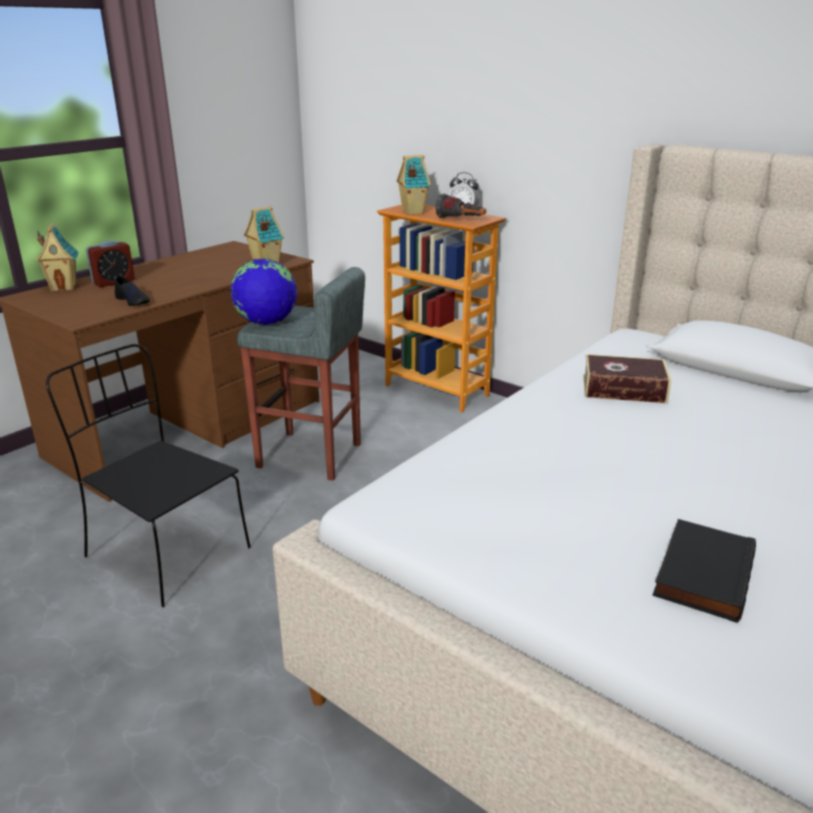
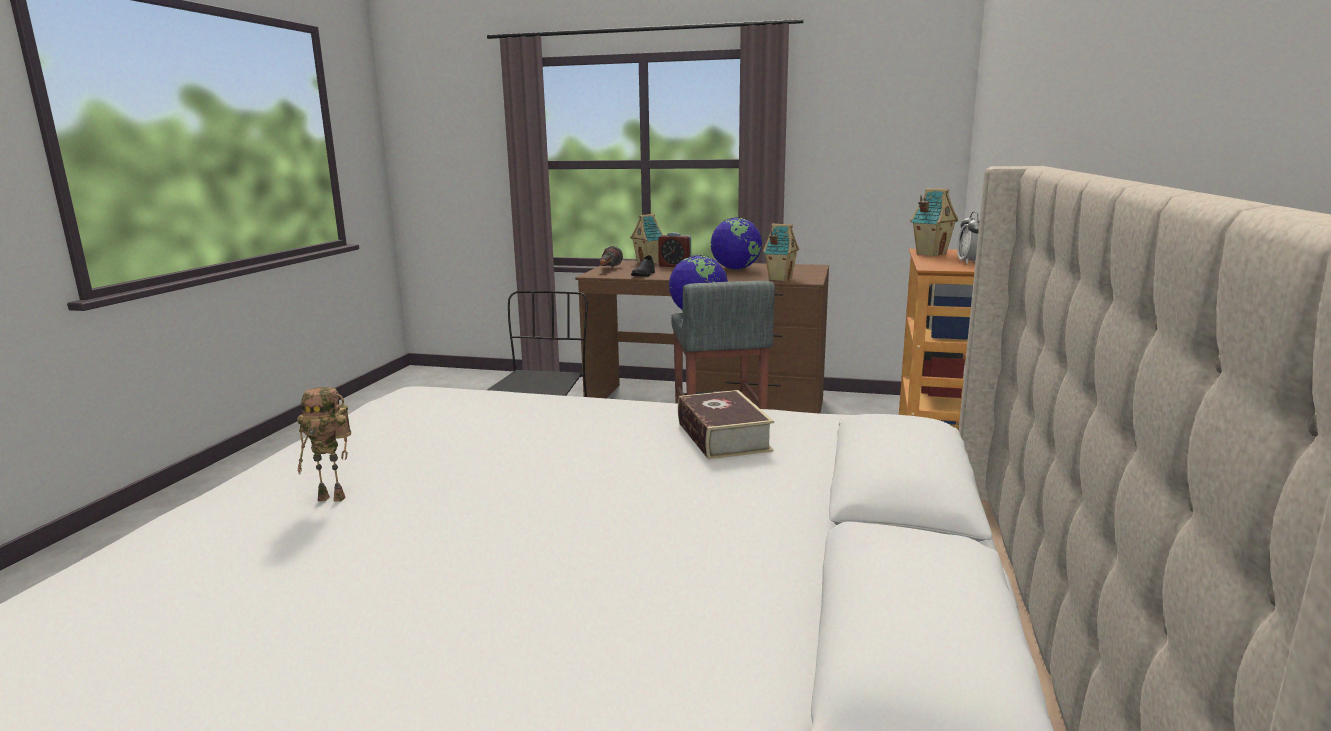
camera: 65 degrees right, 10 degrees down
flashlight [435,194,486,218] -> flashlight moved to [600,246,623,267]
black book [652,519,756,623] -> toy robot [297,387,351,501]
none -> globe [711,217,762,269]

